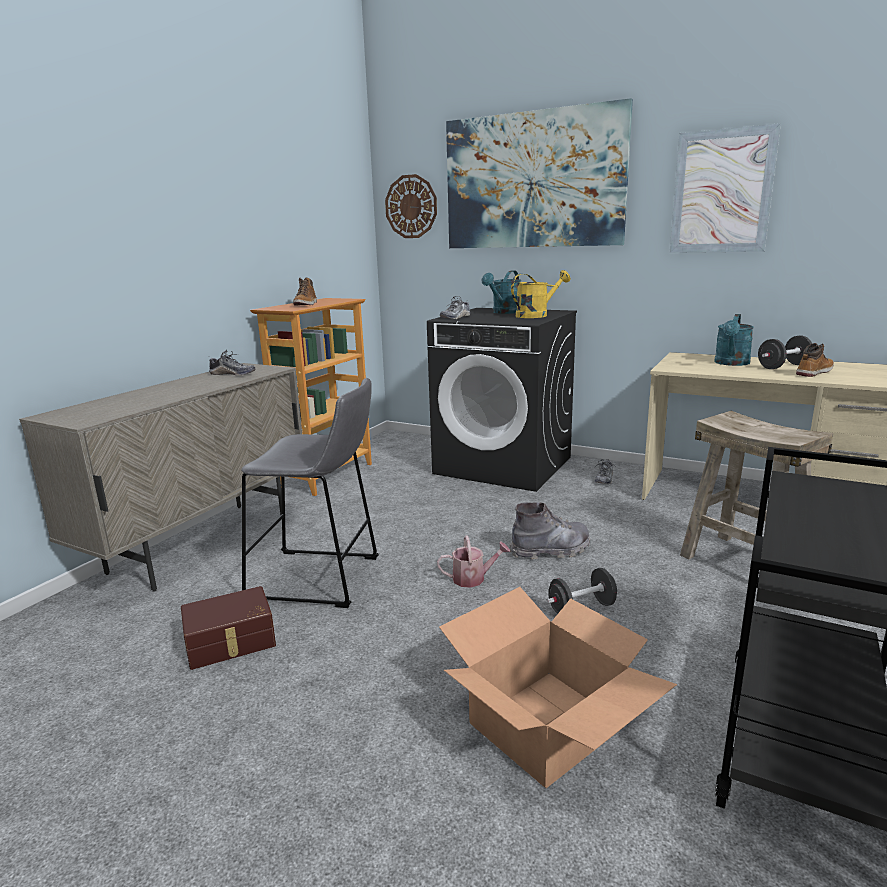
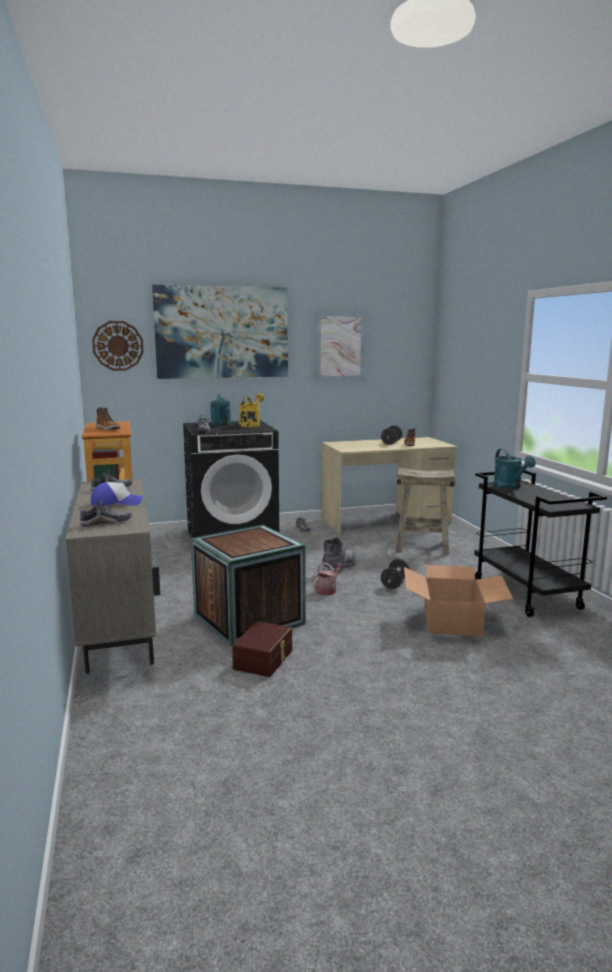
camera: 45 degrees left, 5 degrees down
grey stool [241,378,379,608] -> crate [191,524,306,647]
turquoise watering can [714,314,754,366] -> turquoise watering can moved to [493,449,536,489]
none -> shoe [79,499,132,527]
none -> cap [91,482,143,506]

